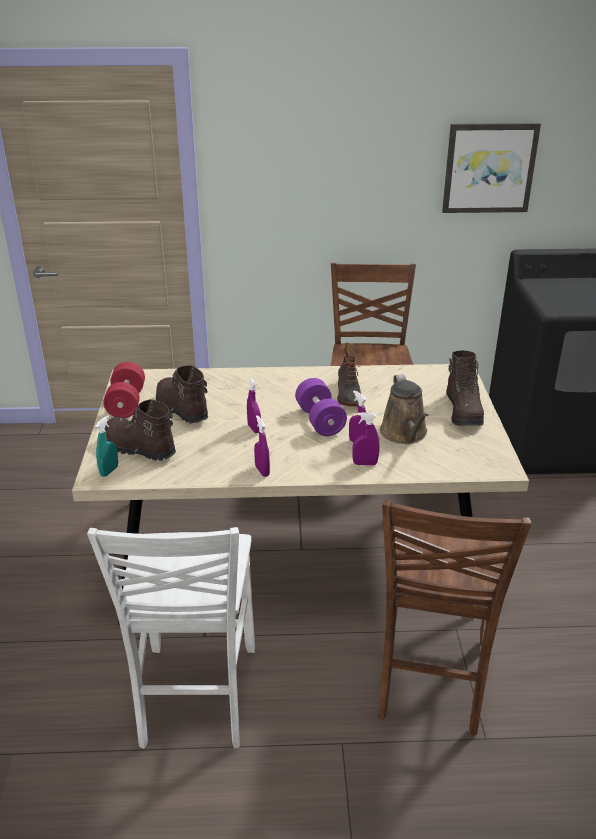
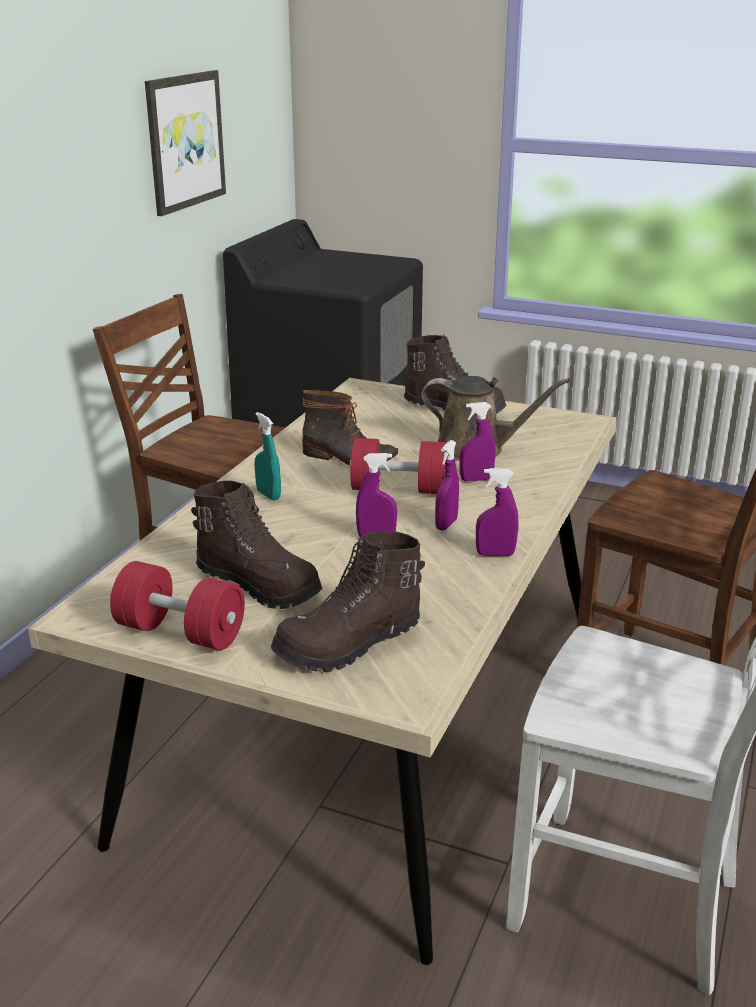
camera: 65 degrees left, 5 degrees down
turquoise spray bottle [95,415,118,477] -> turquoise spray bottle moved to [255,412,281,501]
brown boot [156,365,208,424] -> brown boot turned 135 degrees counterclockwise [191,481,322,609]
purple dumbbell [295,378,347,436] -> red dumbbell [350,438,445,494]
purple spray bottle [352,412,380,466] -> purple spray bottle moved to [435,440,459,530]

